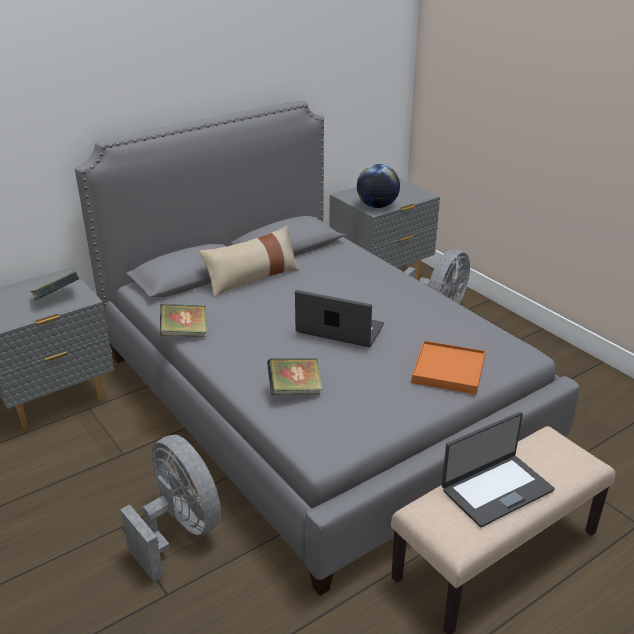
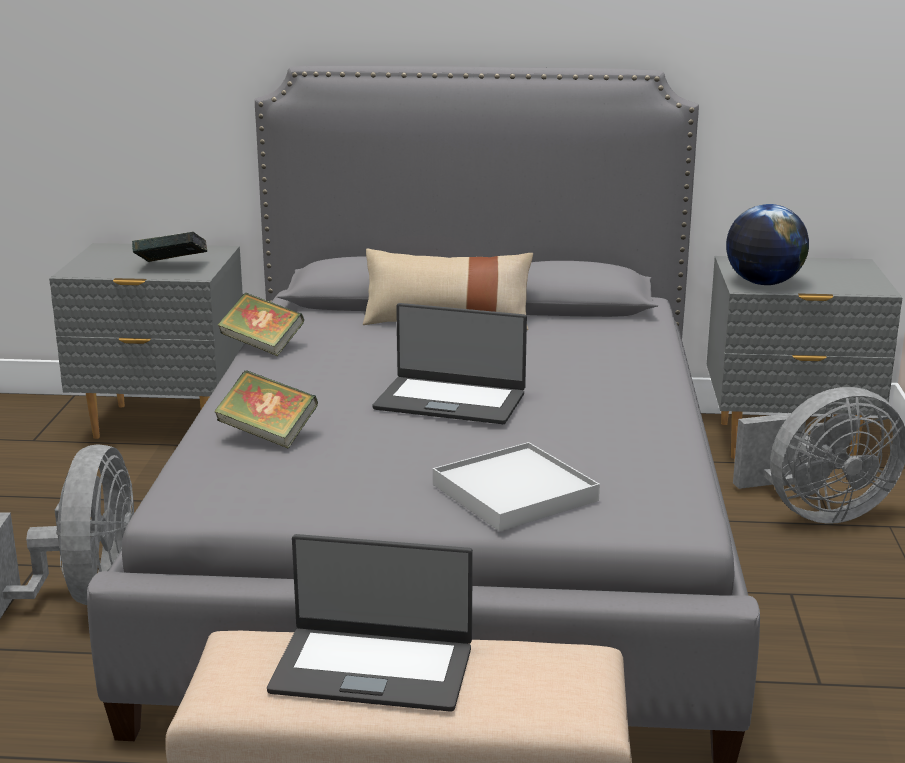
camera: 40 degrees right, 10 degrees down
laptop [295,290,384,347] -> laptop turned 135 degrees clockwise [373,303,527,424]
orange tray [411,341,485,395] -> white tray [433,442,600,532]

